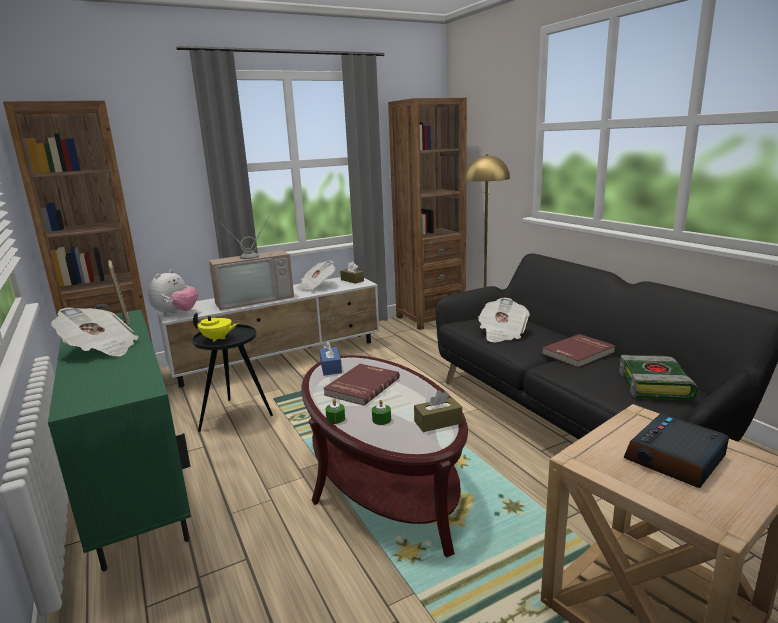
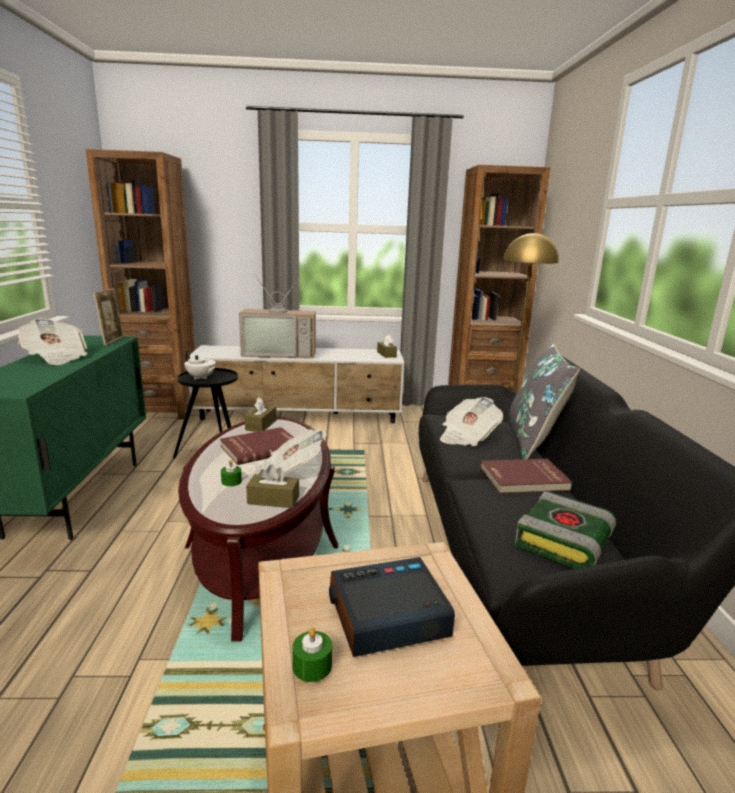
camera: 25 degrees right, 0 degrees up
plush toy [148,270,198,316] -> none
yellow teapot [193,313,239,342] -> white teapot [184,350,217,380]
newspaper [295,260,336,291] -> newspaper moved to [250,429,327,476]
blue tissue box [319,341,342,376] -> brown tissue box [244,397,276,432]
green candle [326,399,345,424] -> green candle moved to [293,627,332,682]
none -> grey pillow [508,343,580,459]

